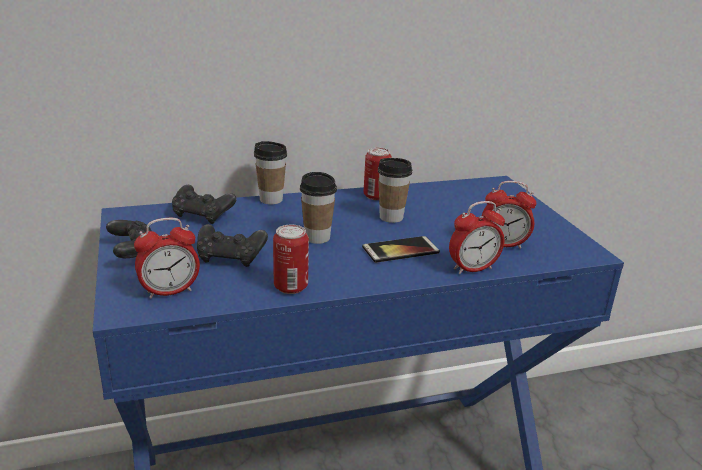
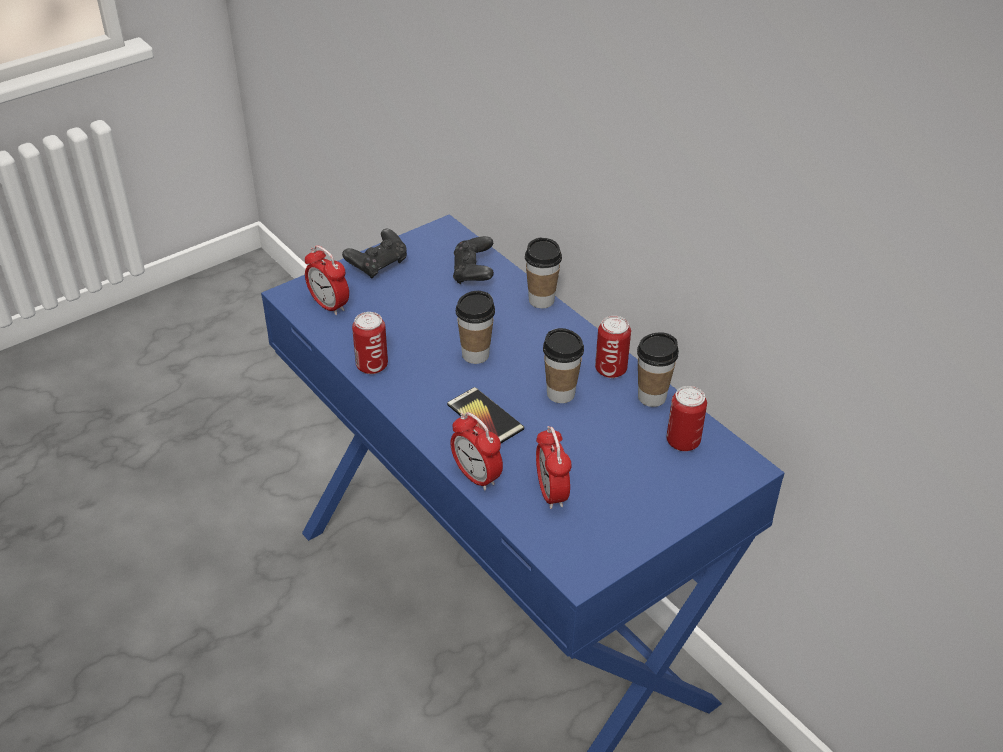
camera: 70 degrees right, 15 degrees up
black game controller [197,224,268,267] -> none
none -> cup [637,332,679,407]
none -> can [667,386,707,451]

